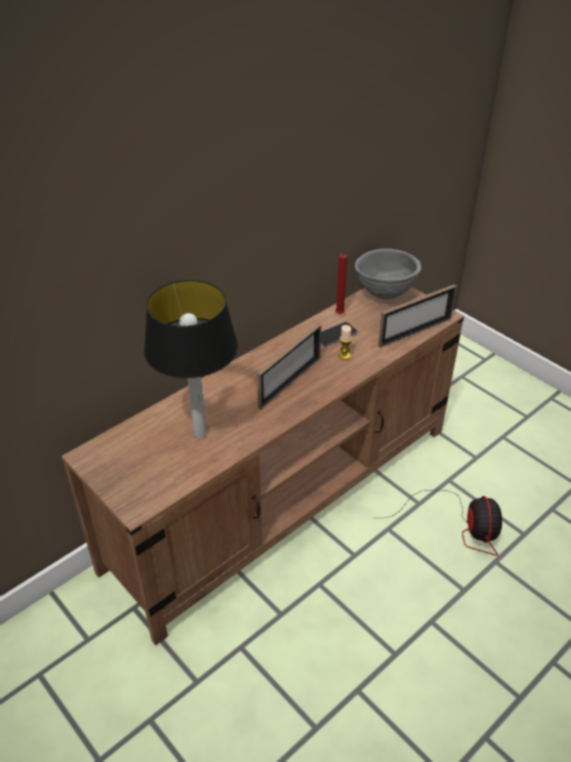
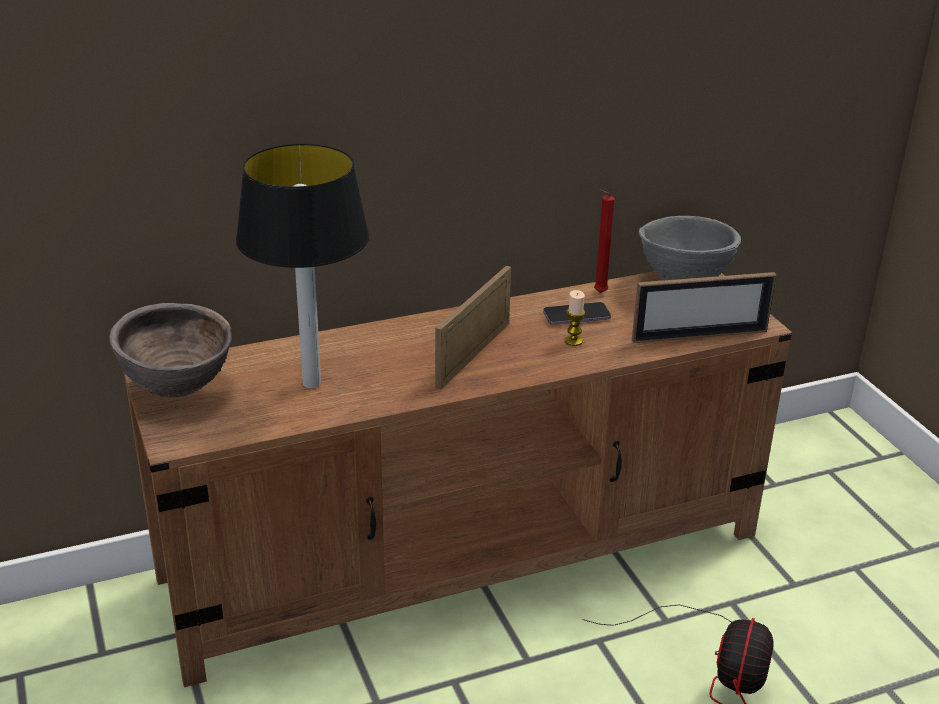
camera: 20 degrees right, 10 degrees down
picture frame [257,324,321,410] -> picture frame turned 150 degrees clockwise [435,266,511,390]
none -> brown bowl [109,303,232,398]

